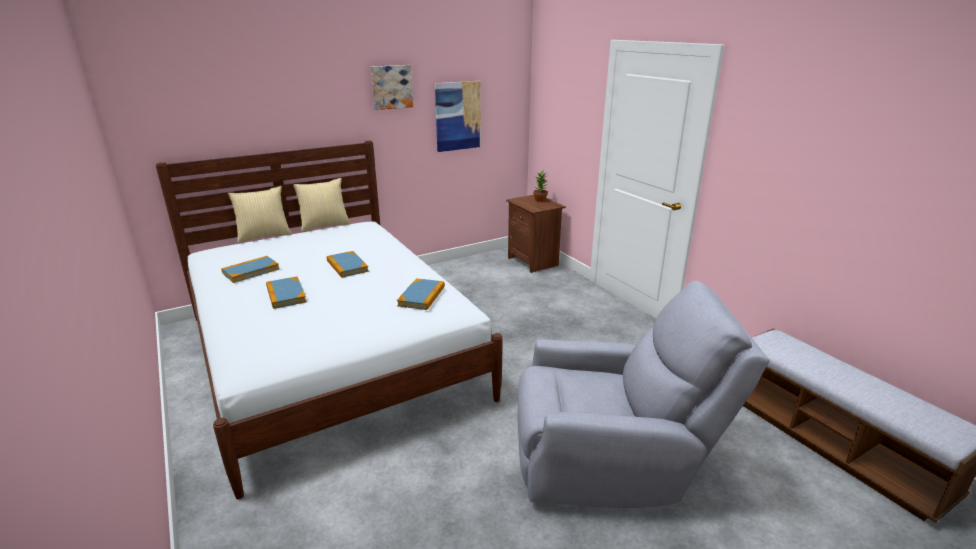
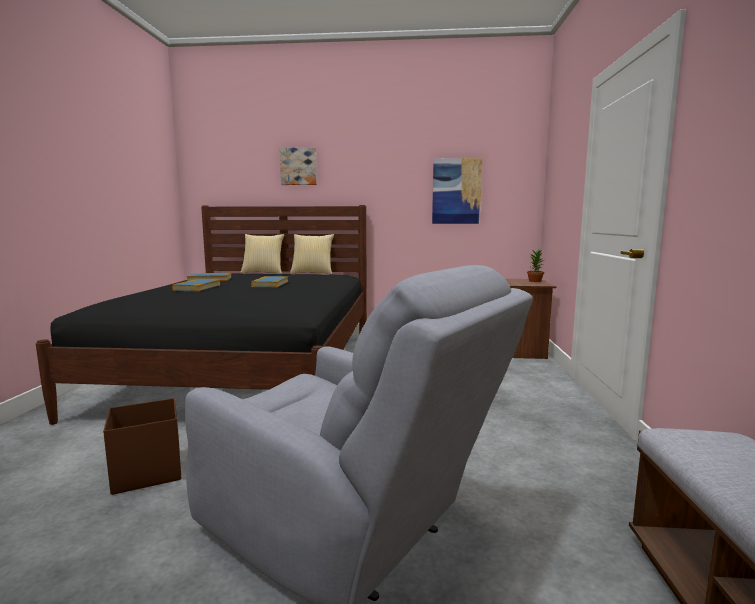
camera: 35 degrees right, 15 degrees down
white bed [156,140,503,499] -> black bed [36,205,367,425]
picture [371,65,413,110] -> picture moved to [280,147,317,185]
book [397,279,445,310] -> none
none -> brown storage box [103,398,181,495]

